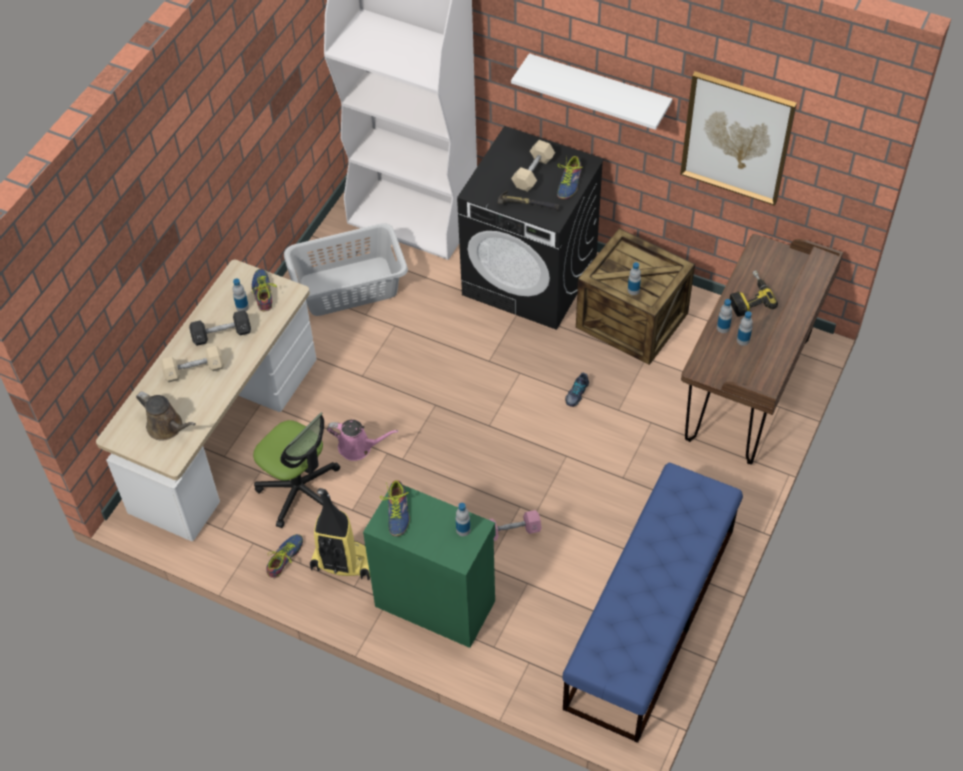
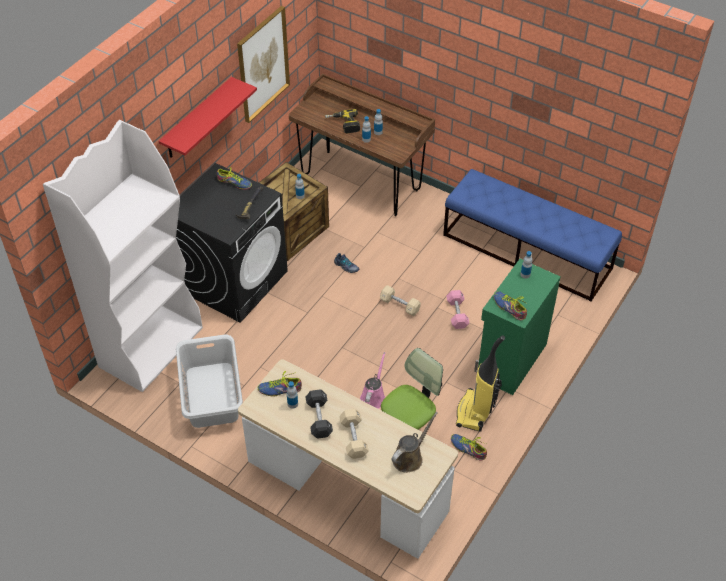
camera: 85 degrees left, 5 degrees down
shoe [380,480,410,536] -> shoe turned 135 degrees counterclockwise [494,291,528,320]
white shelf [511,53,672,130] -> red shelf [159,77,257,158]
beige dumbbell [511,140,555,192] -> beige dumbbell moved to [380,285,421,316]

